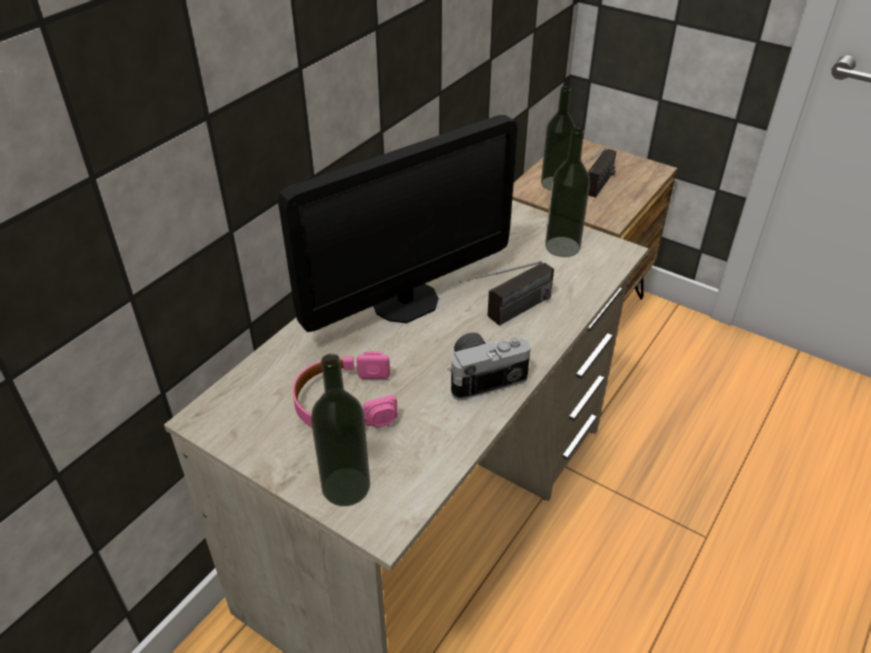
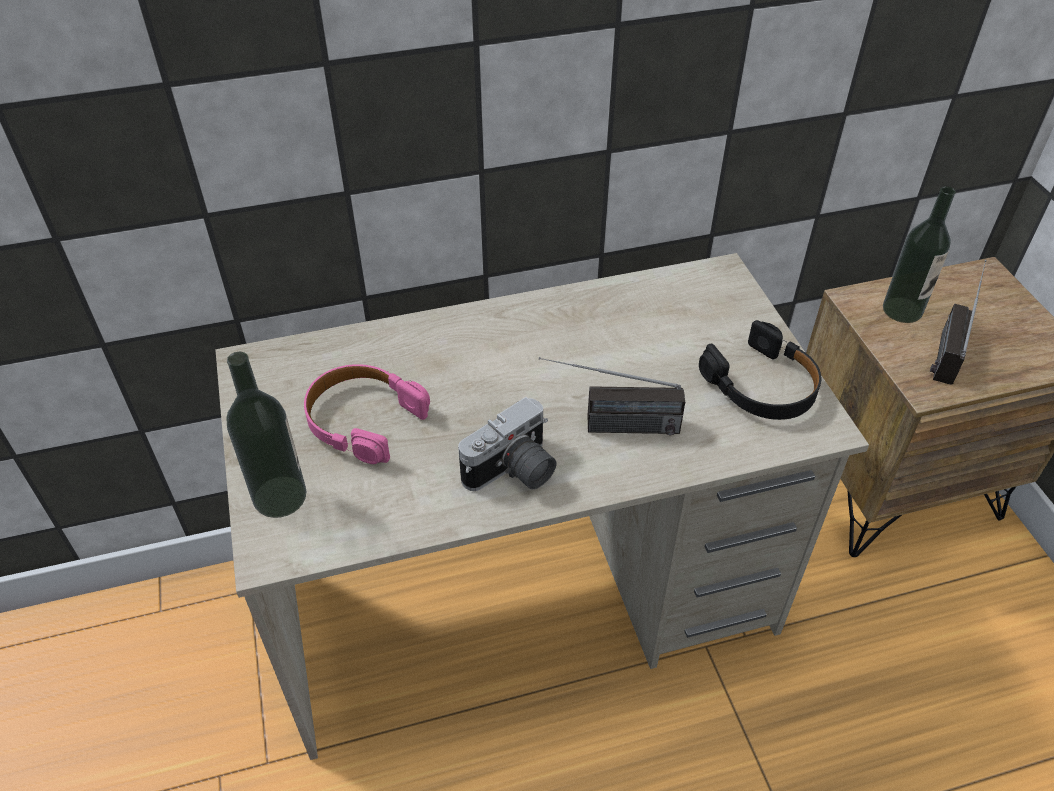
camera: 40 degrees right, 5 degrees up
monitor [278,115,518,332] -> none
camera [447,333,531,401] -> camera turned 120 degrees clockwise [458,397,557,491]
bottle [545,127,590,257] -> black headphones [699,320,821,420]
radio [583,148,616,198] -> radio turned 135 degrees clockwise [930,260,987,385]

